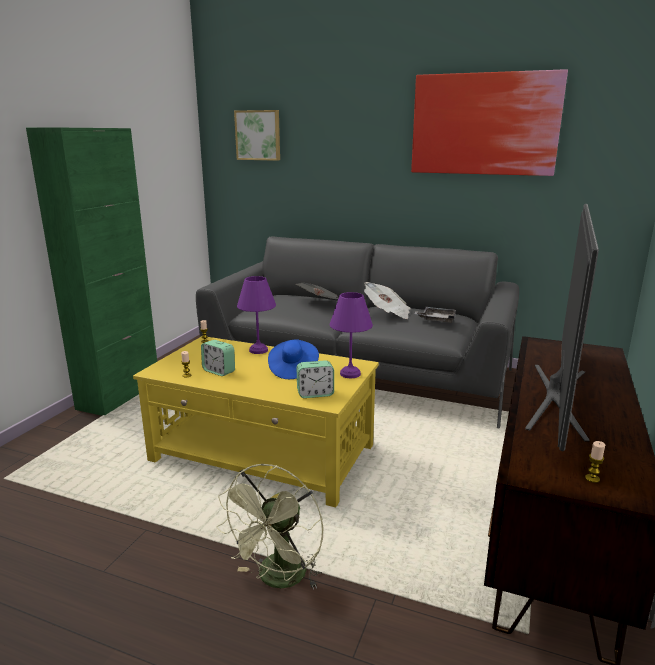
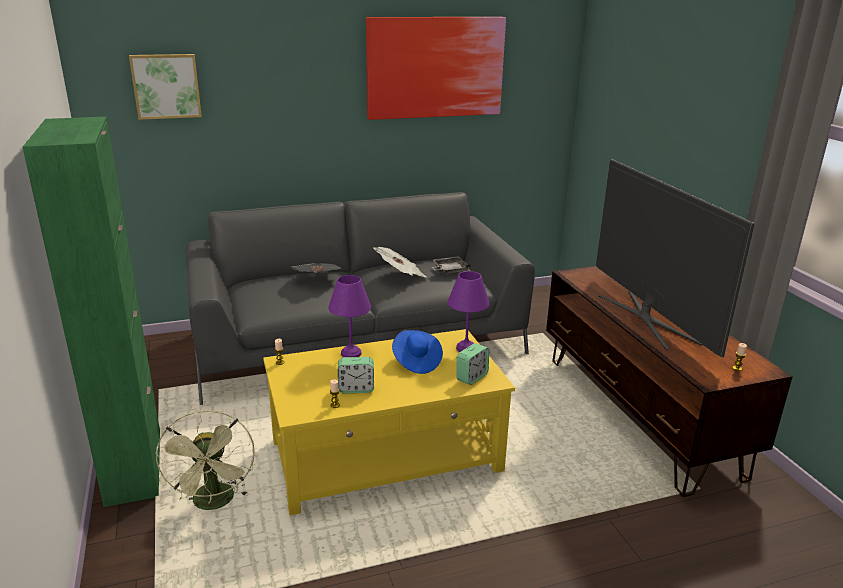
camera: 40 degrees left, 5 degrees up
green fan [216,464,323,590] -> green fan moved to [155,410,255,510]

